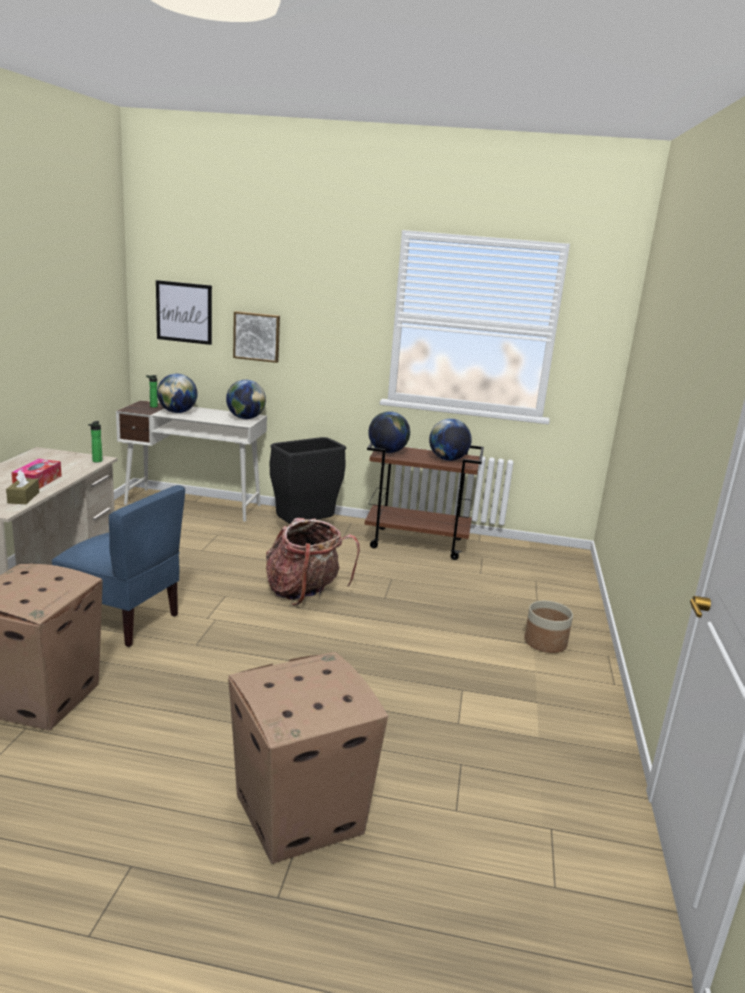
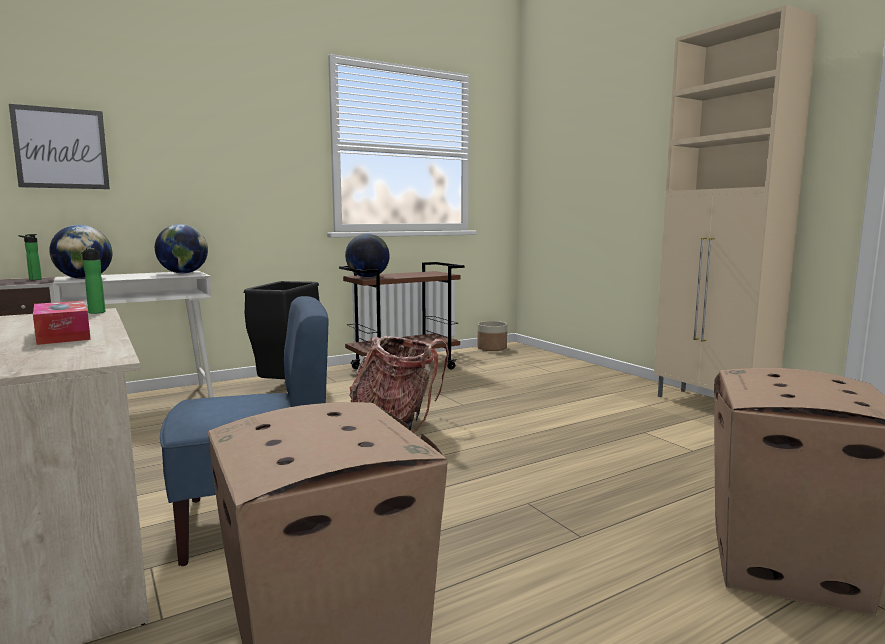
camera: 40 degrees left, 10 degrees down
brown tissue box [6,470,39,504] -> none
picture [233,311,280,363] -> none
globe [429,418,472,461] -> none
planter [524,601,573,653] -> planter moved to [478,321,507,351]
none -> beige cabinet [654,5,818,397]

